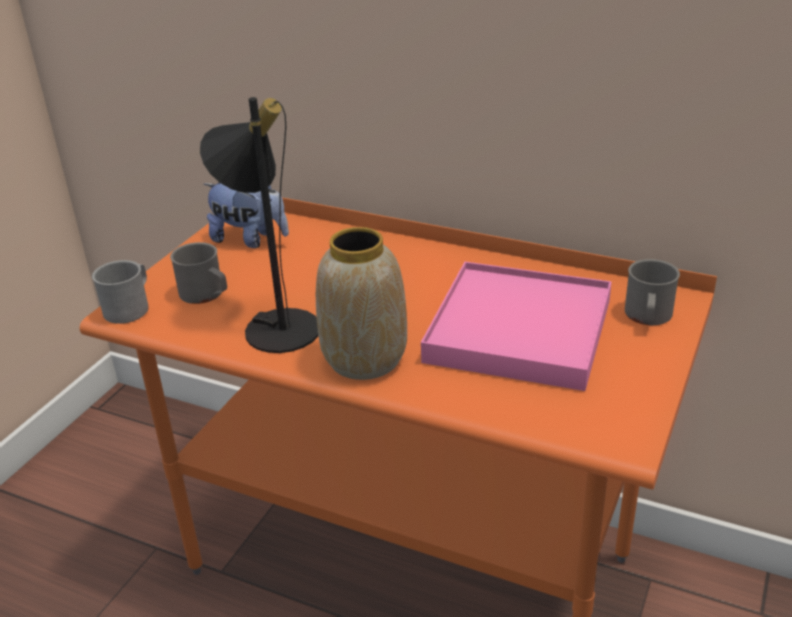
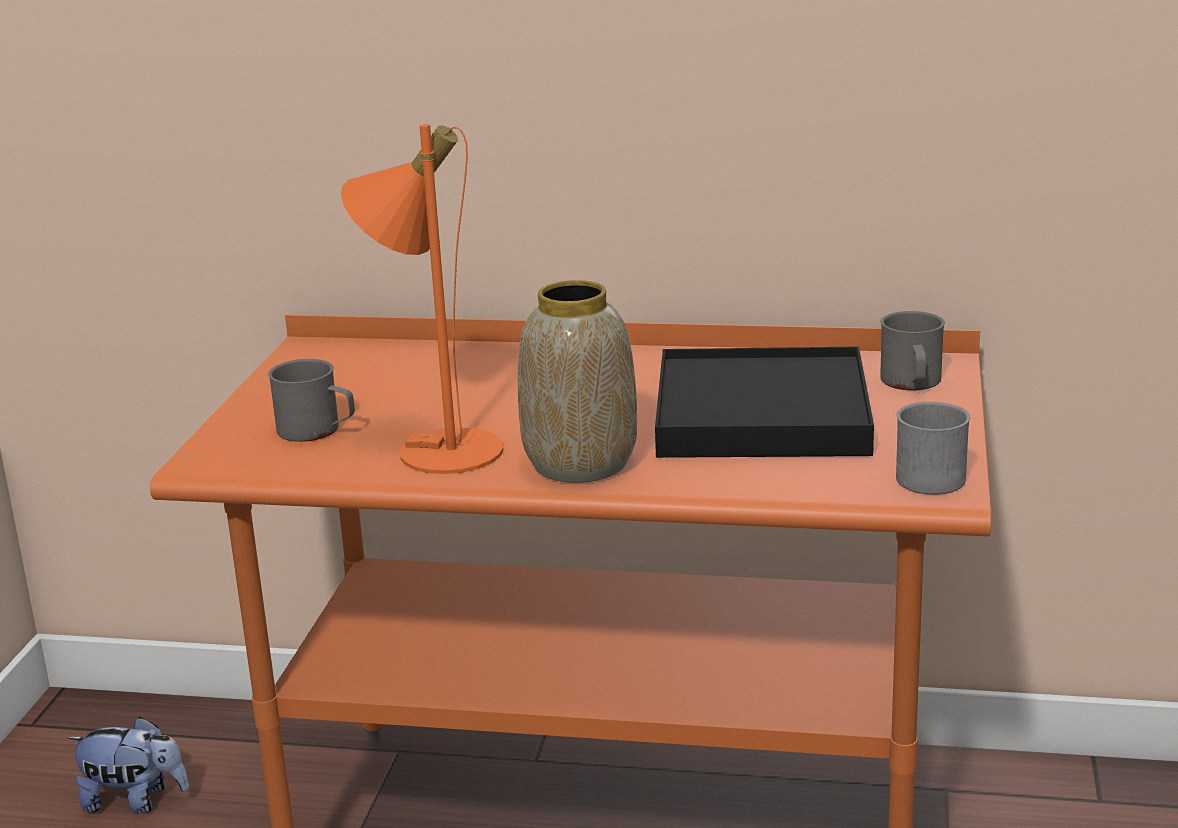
camera: 15 degrees left, 10 degrees down
grey mug [92,260,149,324] -> grey mug moved to [896,402,970,495]
black table lamp [200,97,318,353] -> orange table lamp [341,124,503,474]
plush toy [204,182,289,248] -> plush toy moved to [67,716,189,813]
pink tray [421,262,612,391] -> black tray [655,347,874,458]

